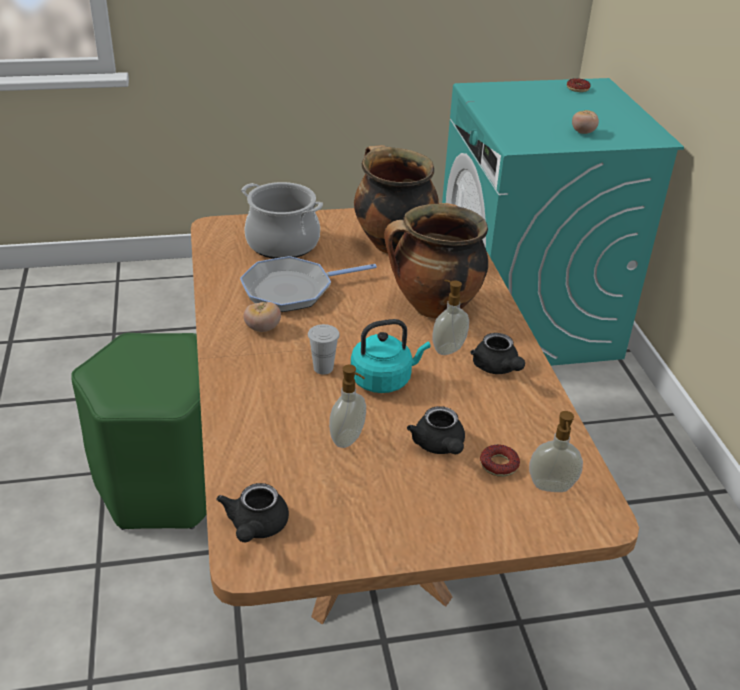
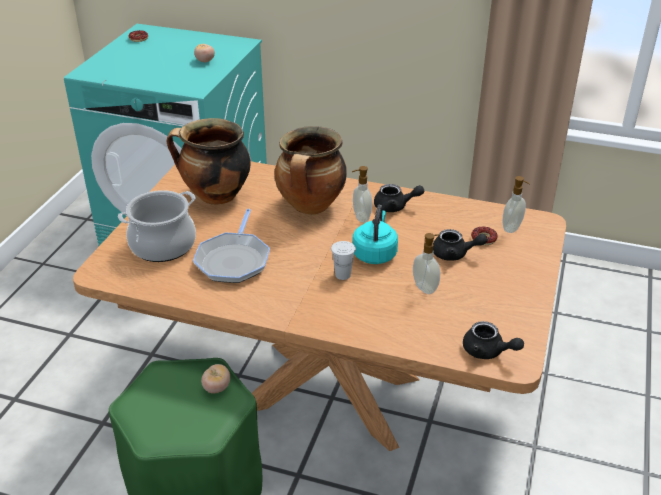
camera: 60 degrees left, 0 degrees up
tomato [244,302,281,332] -> tomato moved to [201,364,230,394]

